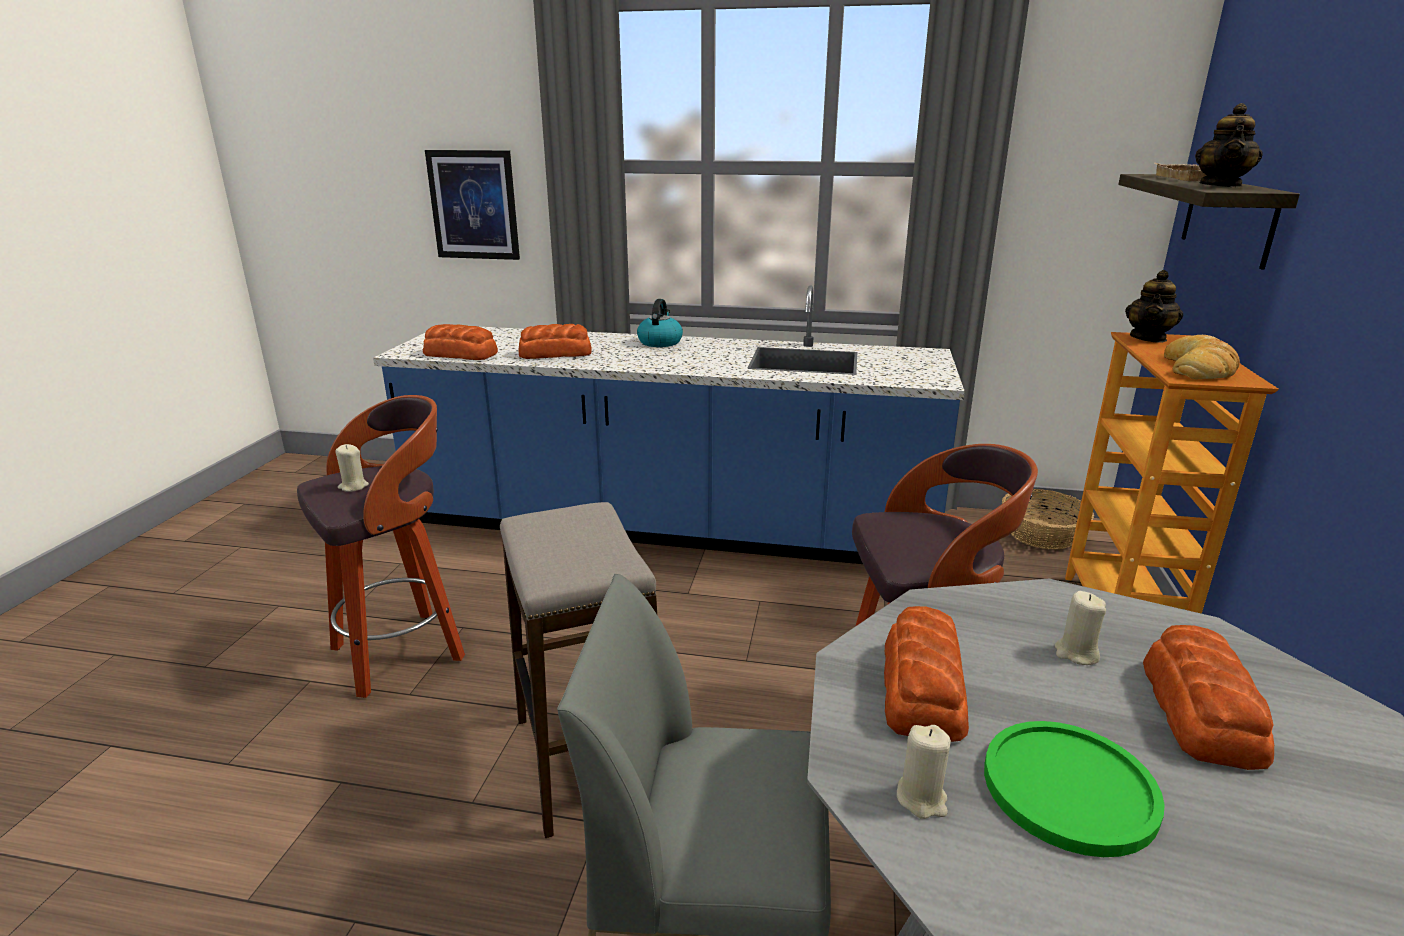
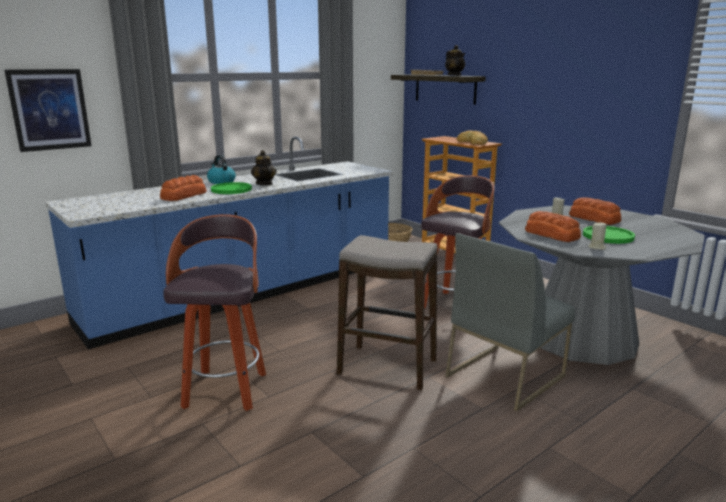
camera: 50 degrees left, 5 degrees down
beige candle [335,444,369,492] -> none
bread [423,324,498,360] -> none
teapot [1125,270,1183,343] -> teapot moved to [251,150,277,185]
none -> green plate [211,182,252,194]

